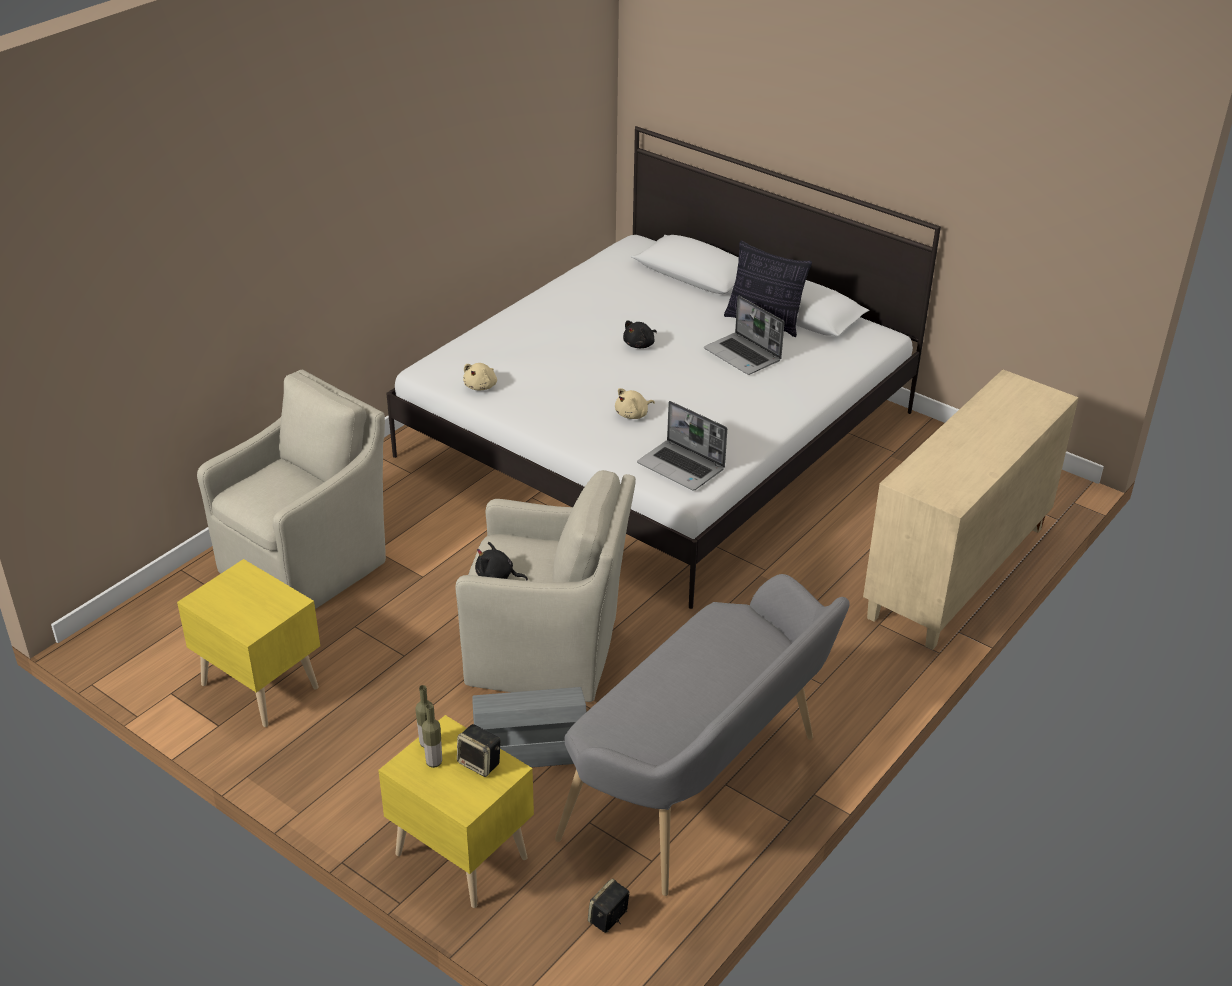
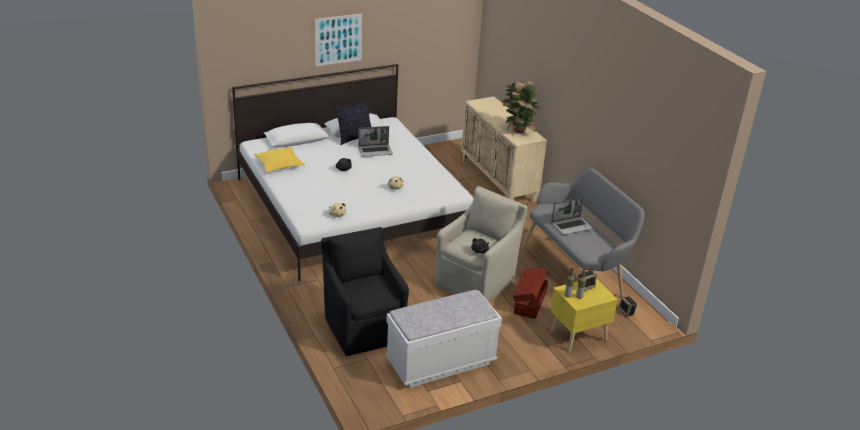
camera: 65 degrees left, 5 degrees down
yellow nightstand [177,559,320,727] -> white bench [385,290,502,388]
beige armchair [197,369,386,609] -> black armchair [321,227,409,356]
grey storage box [472,687,587,768] -> brown storage box [513,267,548,319]
laptop [637,401,727,490] -> laptop moved to [551,197,593,235]
none -> yellow pillow [254,147,305,172]
none -> picture [315,14,362,66]
none -> potted plant [502,80,540,133]

